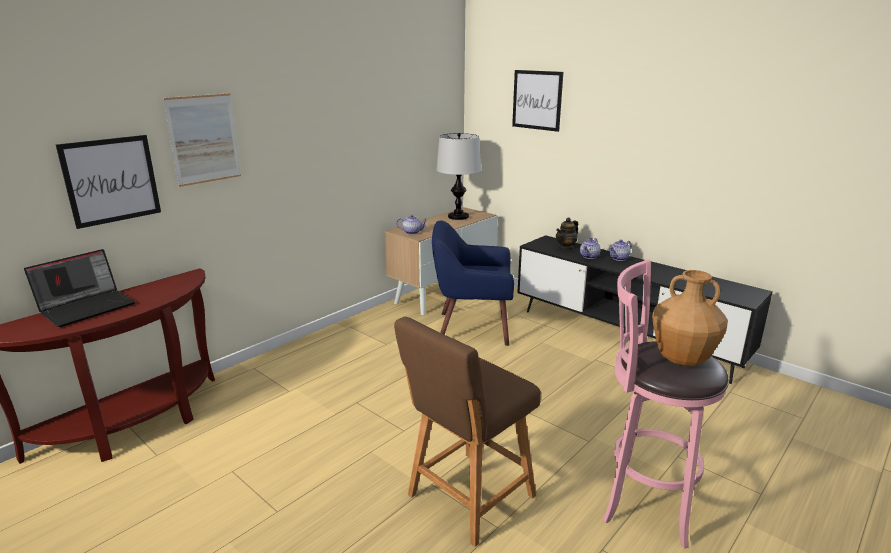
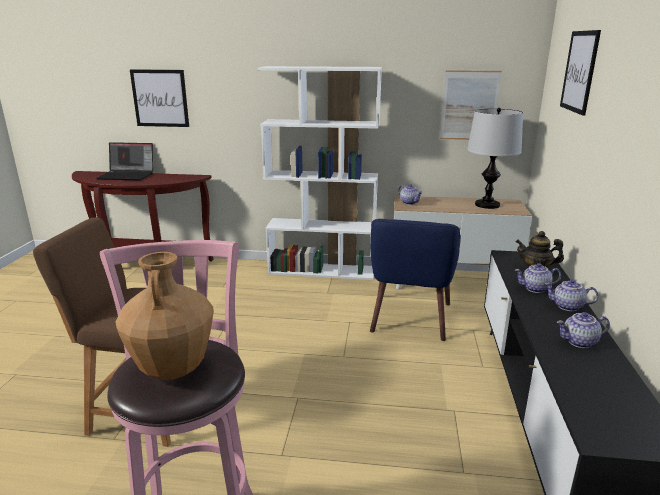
camera: 55 degrees right, 0 degrees up
picture [163,93,241,187] -> picture moved to [440,70,502,140]
blue armchair [432,220,514,346] -> blue armchair turned 135 degrees counterclockwise [370,219,461,341]
none -> white bookcase [257,66,382,280]
none -> teapot [557,312,610,348]

